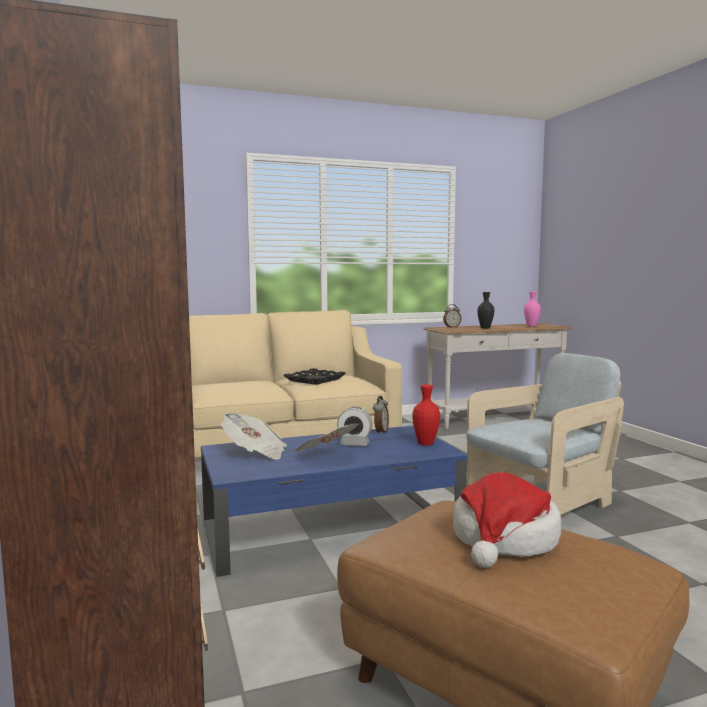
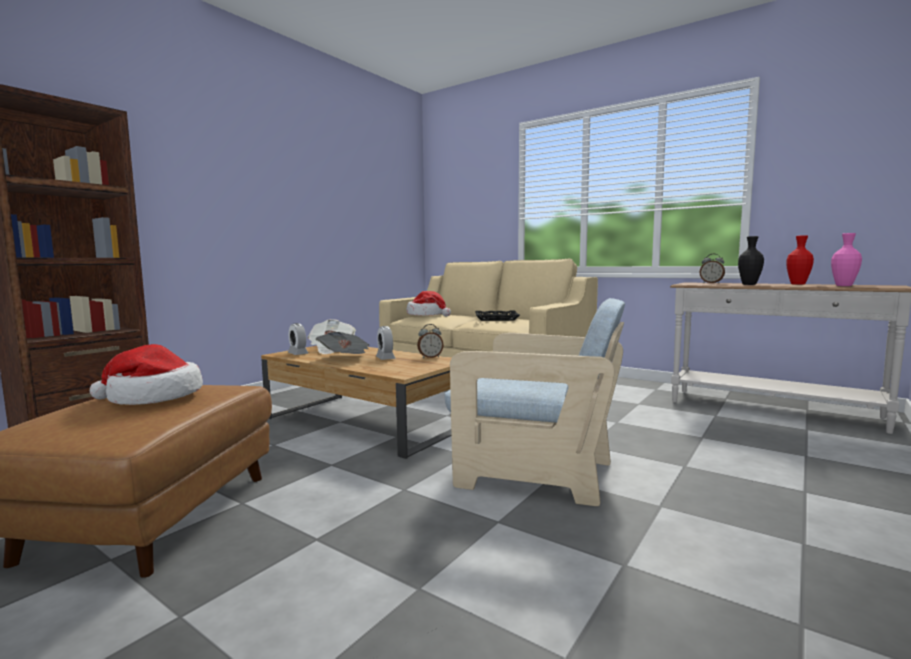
camera: 55 degrees right, 0 degrees up
blue coffee table [201,425,467,577] -> brown coffee table [261,346,452,459]
red vase [413,384,440,446] -> red vase moved to [786,235,814,285]
none -> alarm clock [288,323,308,355]
none -> hat [407,291,451,317]

